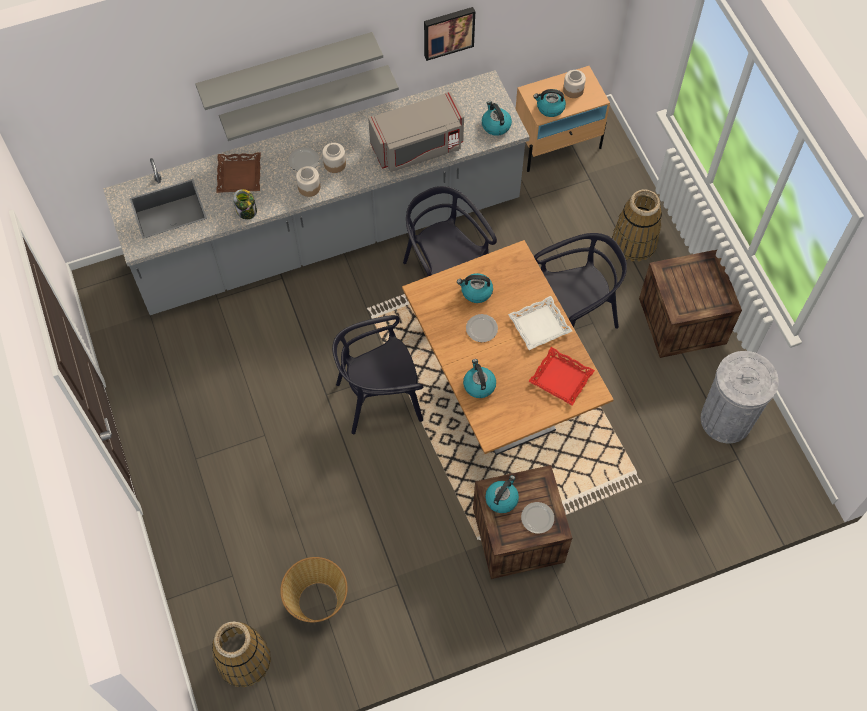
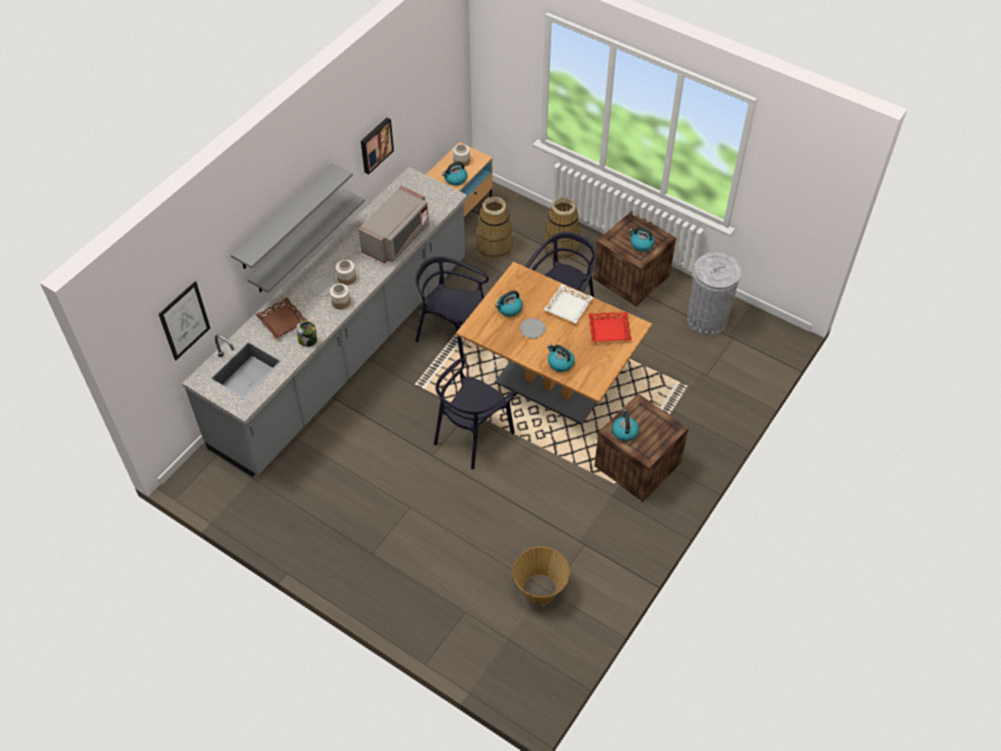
camera: 35 degrees left, 10 degrees down
basket [212,621,271,687] -> basket moved to [476,197,513,260]
kettle [482,101,512,136] -> kettle moved to [629,227,655,252]
plate [521,502,554,534] -> none
none -> picture [159,281,210,360]

